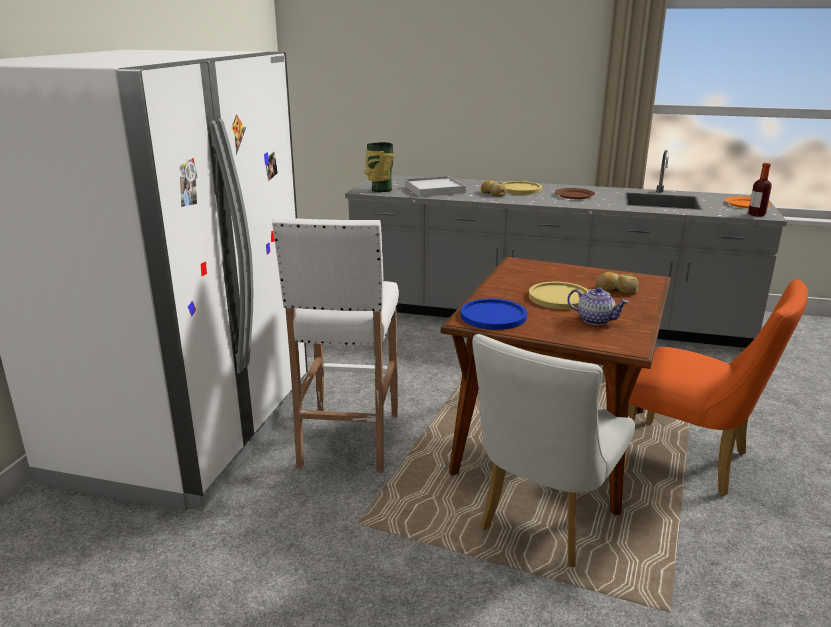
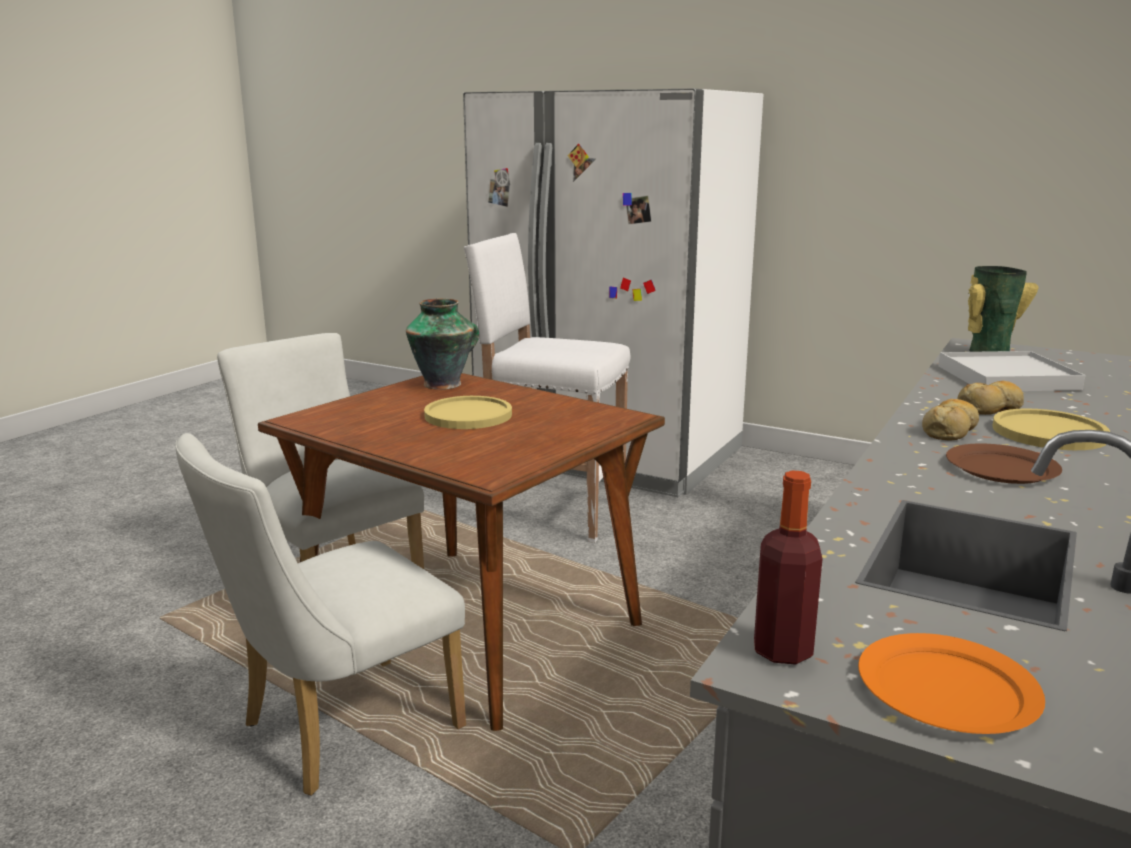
camera: 105 degrees right, 5 degrees down
blue plate [461,298,527,330] -> vase [406,298,479,390]
teapot [567,287,628,325] -> none
bread [596,272,639,295] -> bread moved to [922,399,979,441]
orange chair [627,279,808,496] -> white chair [175,433,466,796]

